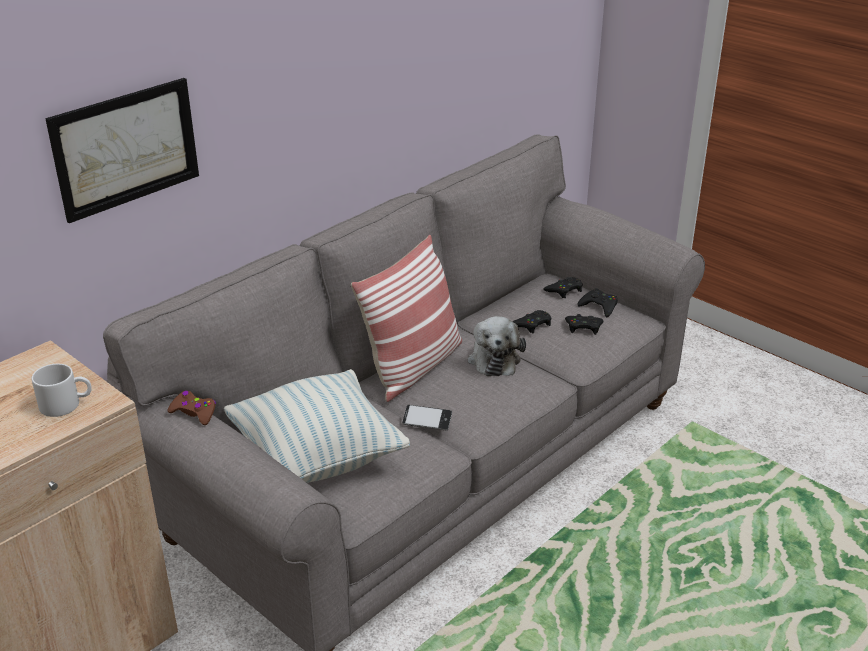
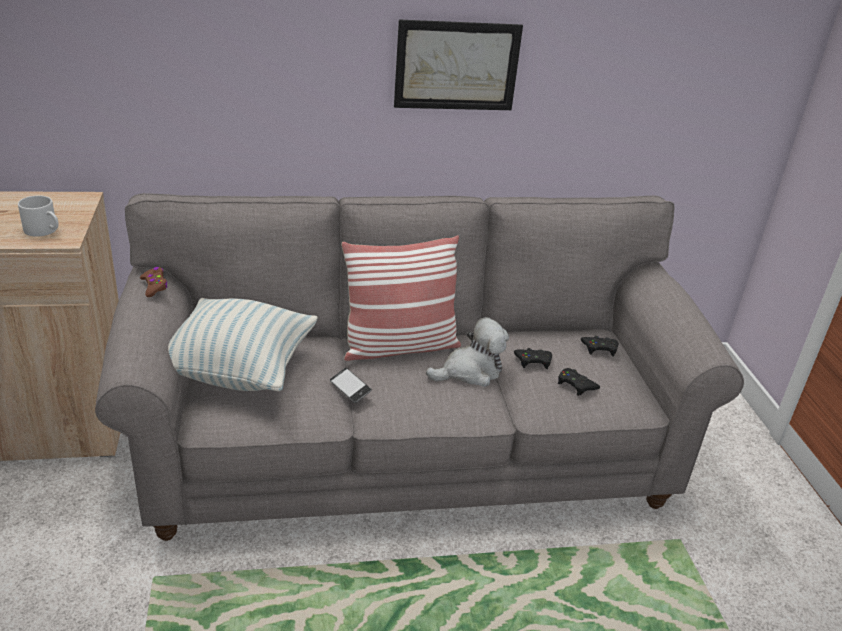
camera: 35 degrees right, 0 degrees up
picture [45,78,199,223] -> picture moved to [394,20,523,110]
plush toy [467,316,526,376] -> plush toy turned 150 degrees counterclockwise [426,317,509,387]
black game controller [578,288,618,317] -> none

